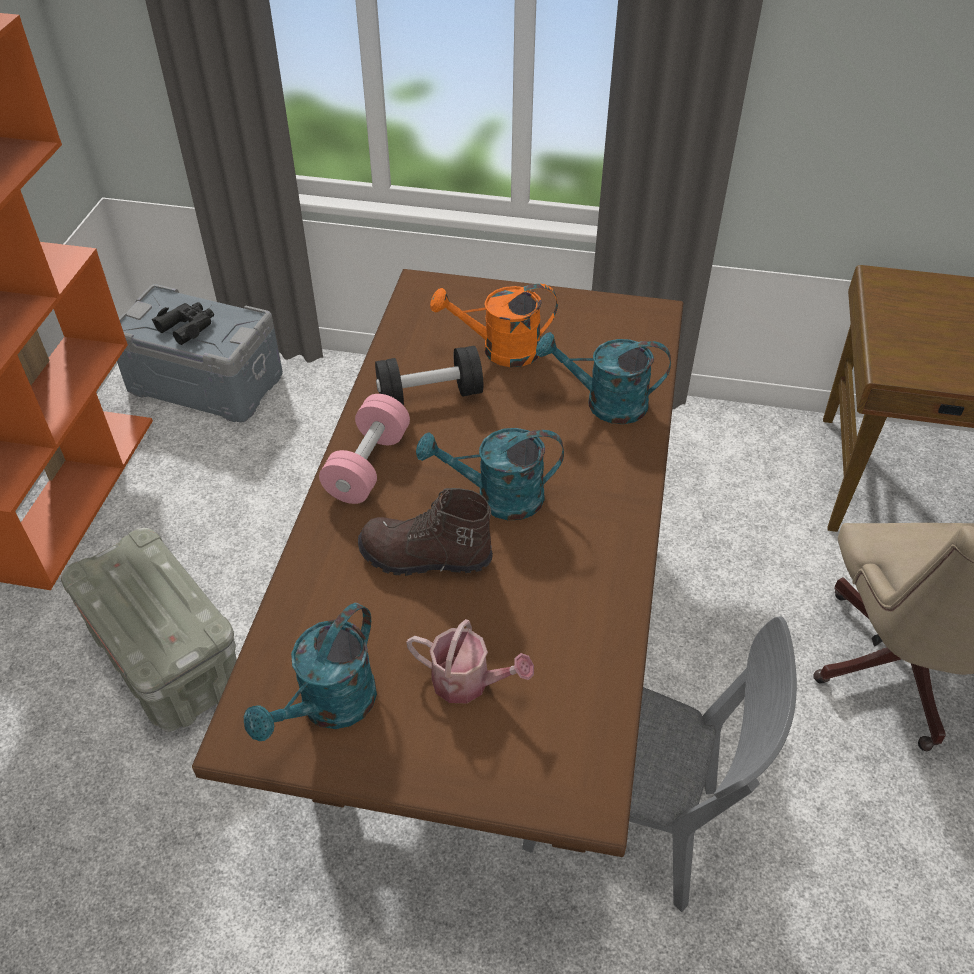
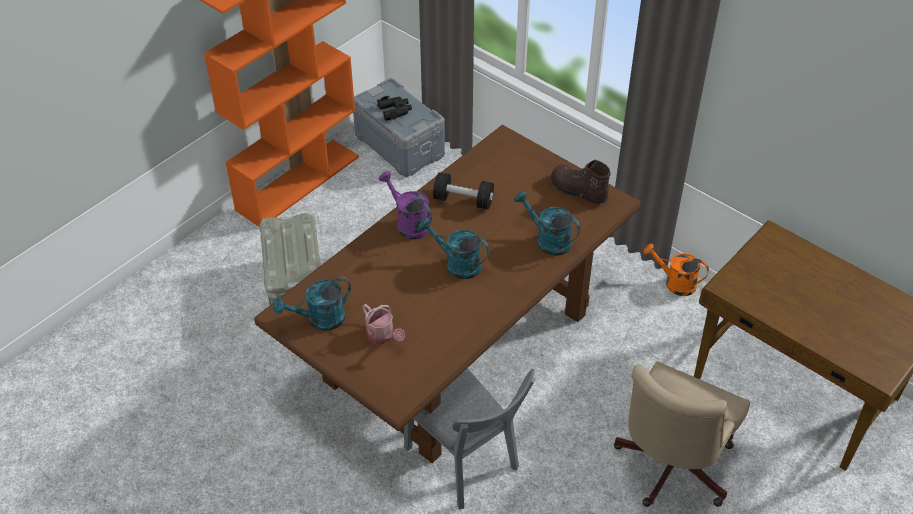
camera: 30 degrees right, 0 degrees up
pink dumbbell [319,394,410,504] -> purple watering can [379,171,432,240]
brown boot [358,488,493,576] -> brown boot moved to [551,160,611,204]
orange watering can [430,284,558,367] -> orange watering can moved to [644,243,709,296]

